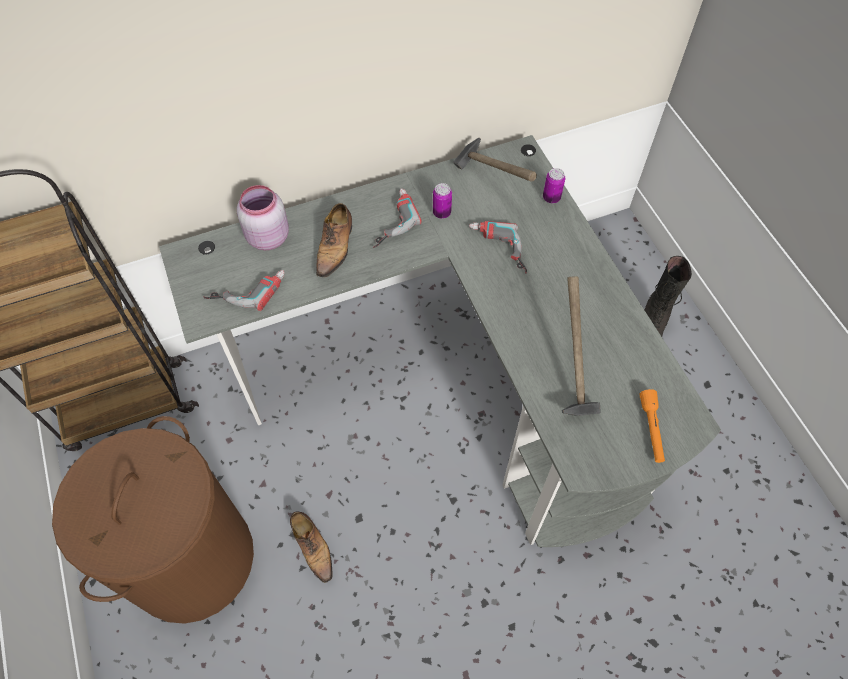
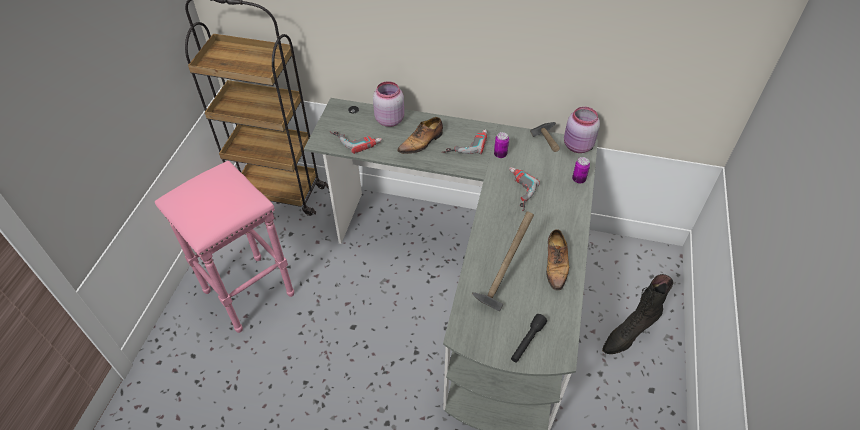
camera: 35 degrees right, 10 degrees down
brown laundry basket [52,416,254,624] -> pink stool [155,161,294,333]
shoe [290,512,333,583] -> shoe moved to [546,229,569,290]
orange flashlight [639,389,665,463] -> black flashlight [511,314,547,363]
none -> pink jar [564,107,600,153]

